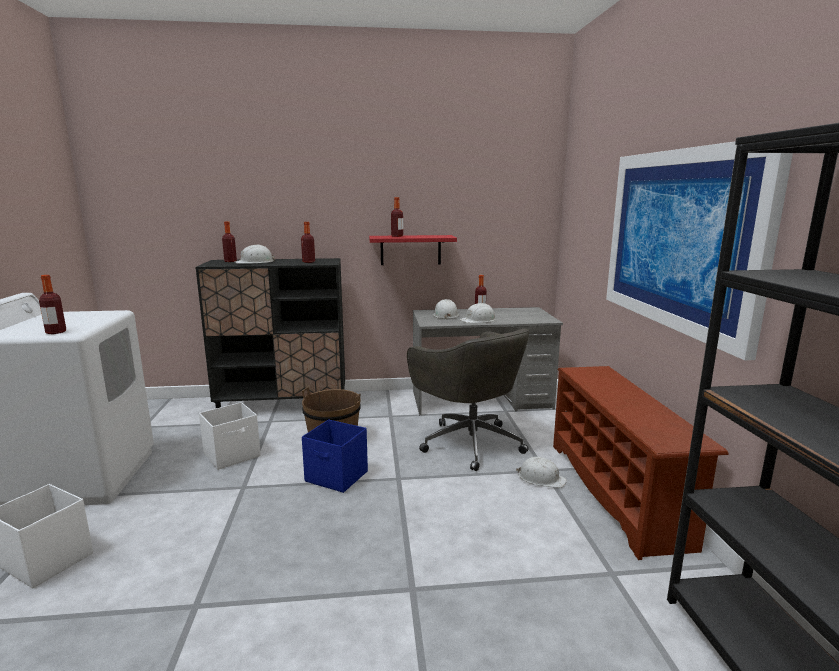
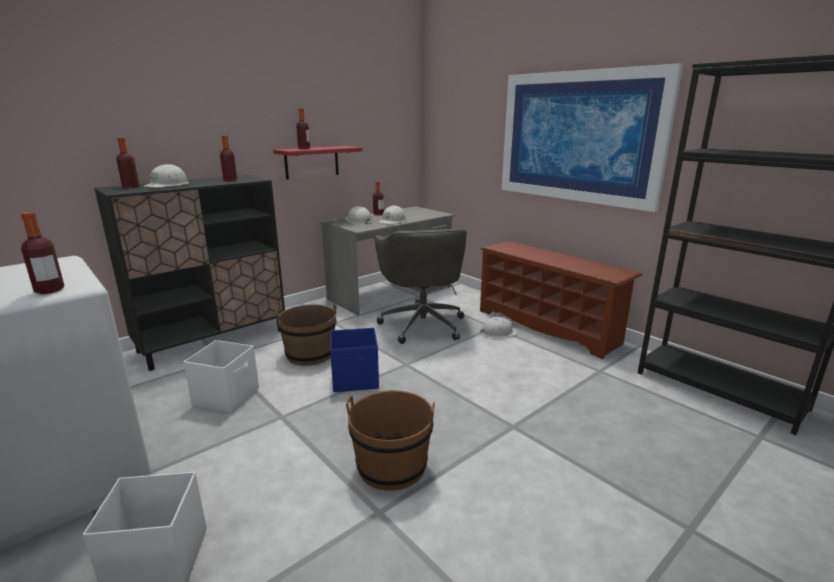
camera: 35 degrees left, 5 degrees up
grey office chair [407,328,529,471] -> grey office chair turned 60 degrees clockwise [374,228,467,344]
none -> brown bucket [346,390,435,491]

